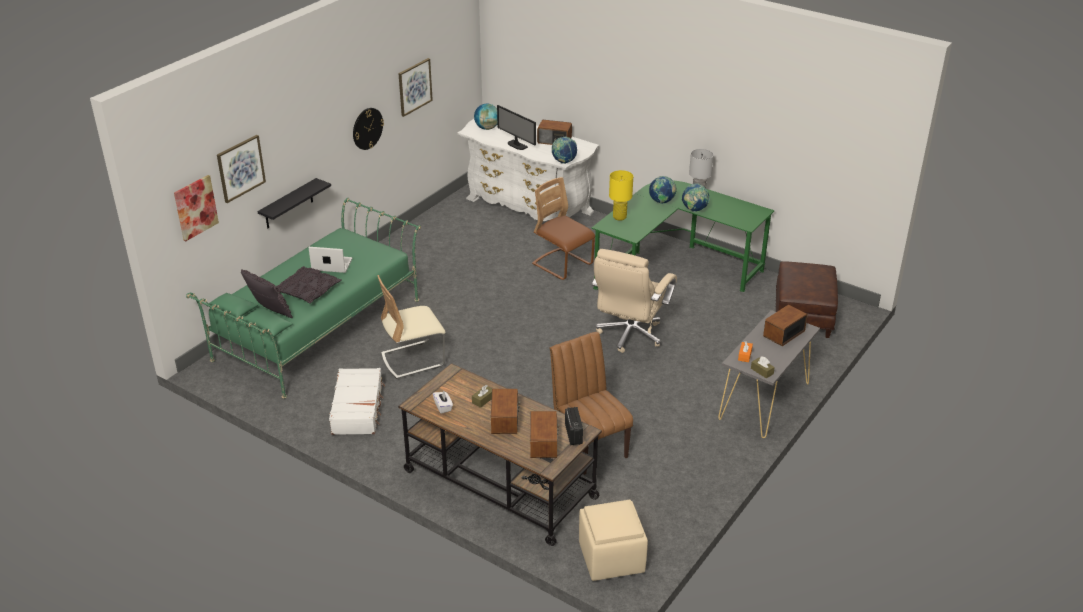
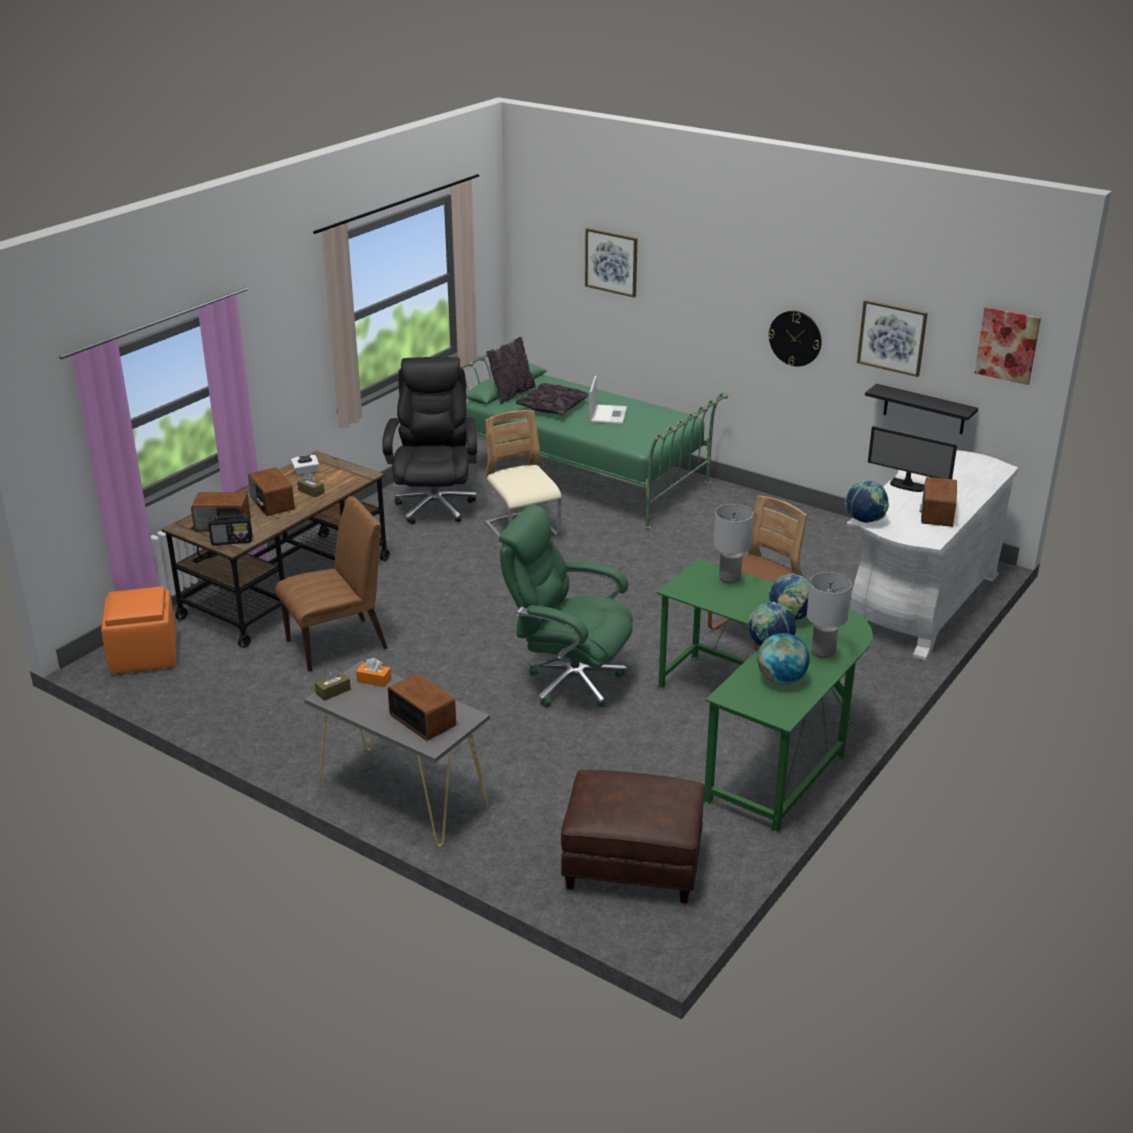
camera: 90 degrees right, 5 degrees down
picture [174,175,219,241] -> picture moved to [974,307,1041,385]
black shelf [258,178,331,228] -> black shelf moved to [865,384,978,434]
white suitcase [329,368,385,435] -> black office chair [382,357,477,525]
globe [474,104,497,130] -> globe moved to [757,633,810,685]
radio [491,389,520,434] -> radio turned 60 degrees clockwise [248,467,295,516]
monitor [497,105,536,150] -> monitor turned 105 degrees counterclockwise [868,426,957,492]
beige ottoman [579,500,648,581] -> orange ottoman [101,586,177,674]
beige office chair [592,249,677,353] -> green office chair [499,505,633,707]
yellow table lamp [609,170,633,221] -> grey table lamp [713,504,753,584]

